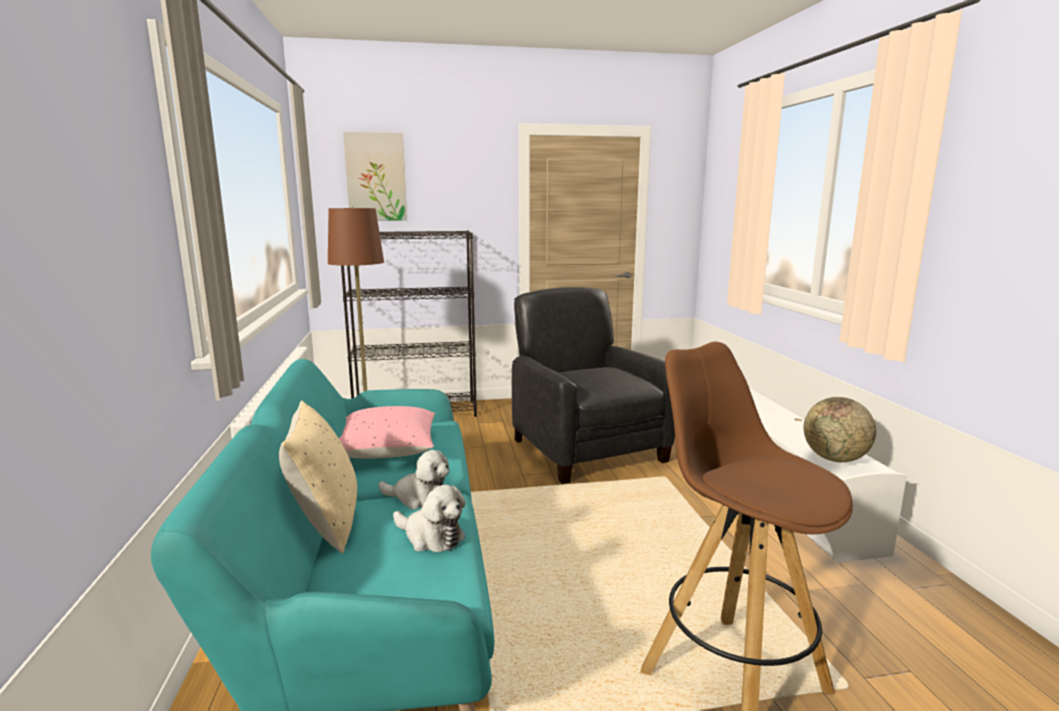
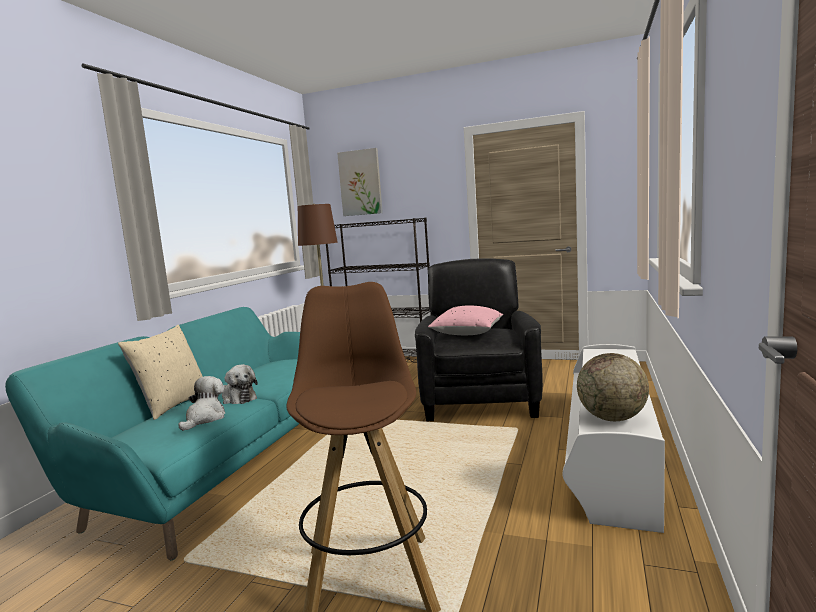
camera: 30 degrees right, 5 degrees down
pink pillow [339,406,435,459] -> pink pillow moved to [428,306,503,335]
plush toy [393,485,466,552] -> plush toy turned 135 degrees counterclockwise [178,376,225,431]

